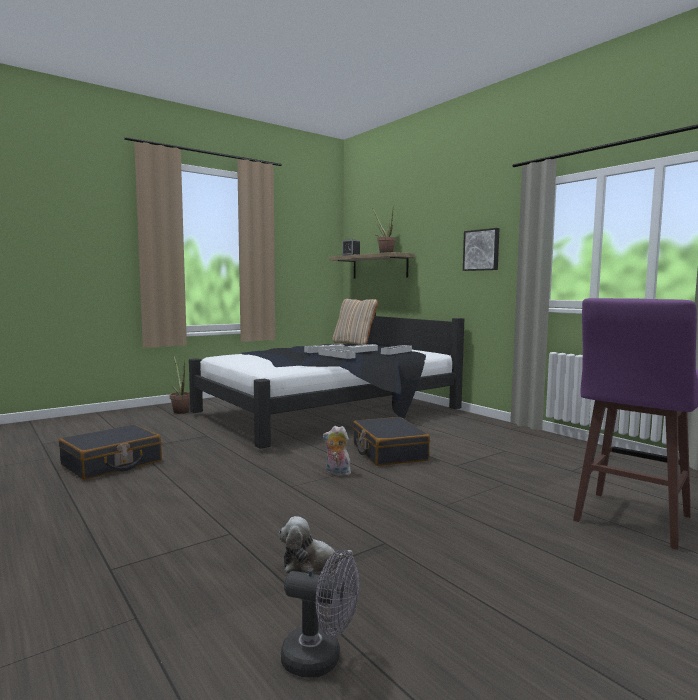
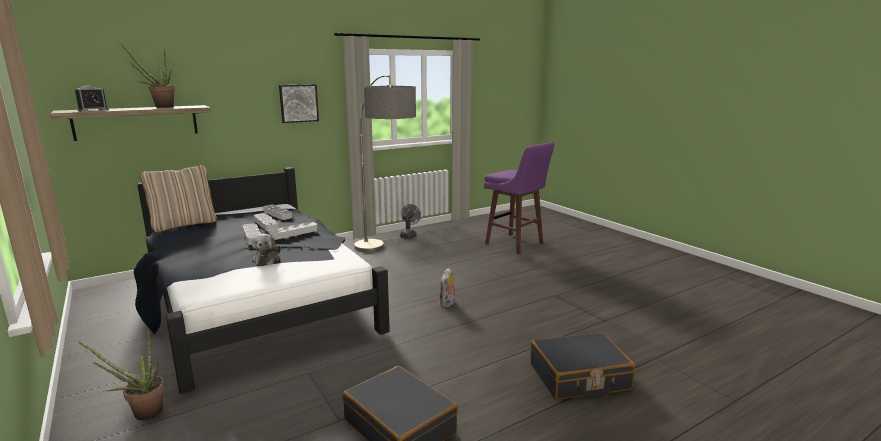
camera: 85 degrees left, 10 degrees up
plush toy [279,516,353,574] -> plush toy moved to [252,234,281,265]
grey fan [281,550,359,677] -> grey fan moved to [400,204,421,239]
black suitcase [353,417,430,466] -> black suitcase moved to [530,332,635,400]
none -> floor lamp [354,75,416,252]

